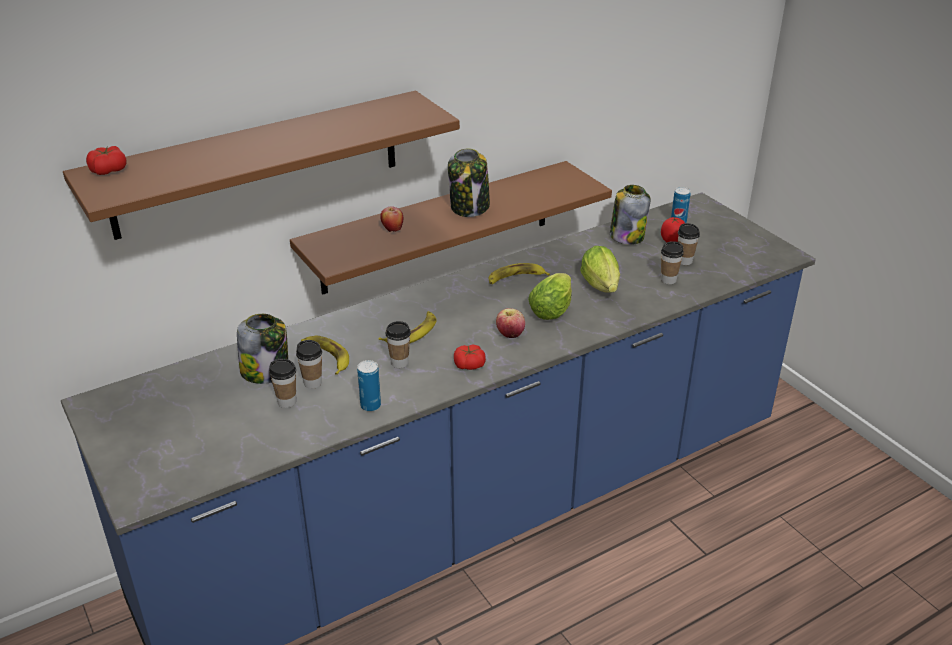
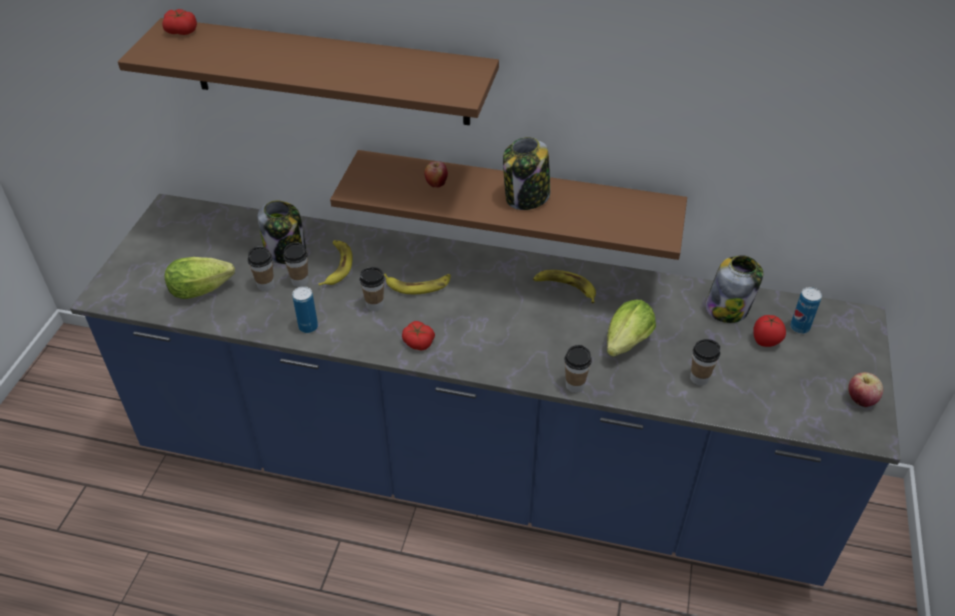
camera: 45 degrees right, 10 degrees up
apple [496,308,525,338] -> apple moved to [848,372,883,407]
lettuce [528,273,572,320] -> lettuce moved to [165,257,235,299]
cup [678,223,700,265] -> cup moved to [564,345,592,393]

